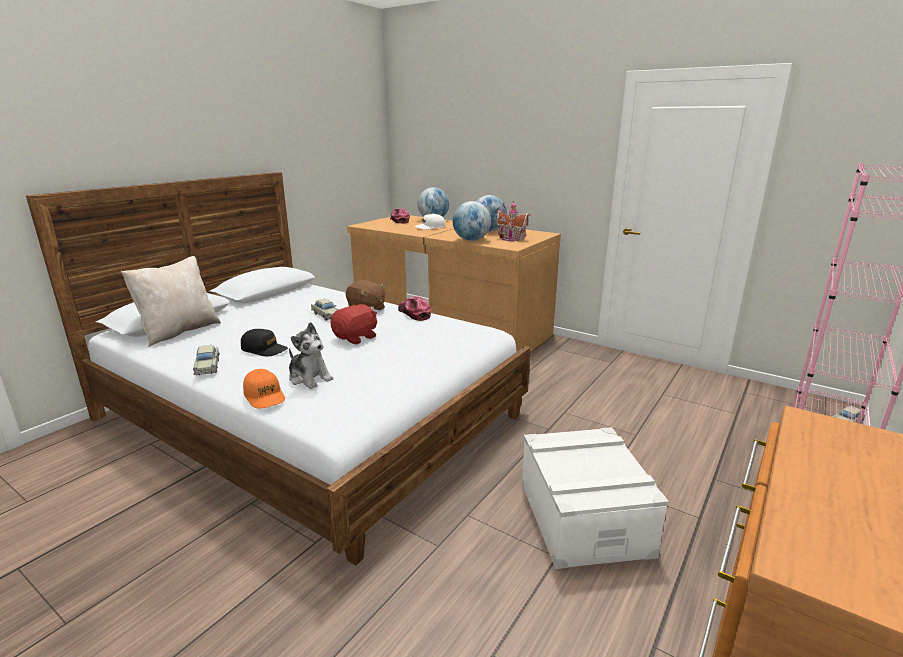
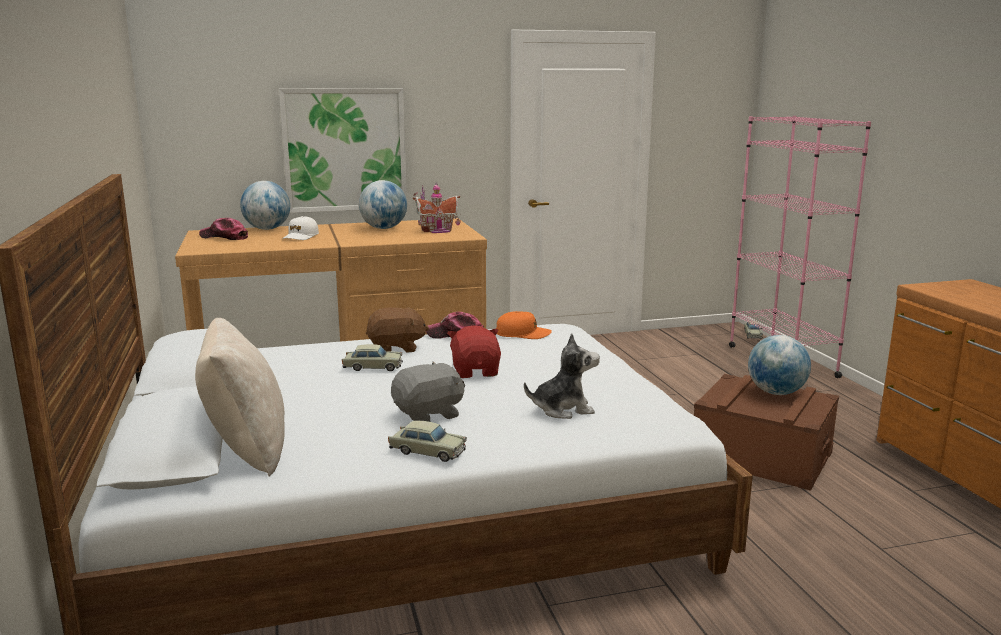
camera: 50 degrees left, 5 degrees down
black cap [241,329,288,357] -> grey plush toy [391,362,465,422]
orange cap [243,369,285,409] -> orange cap moved to [496,311,552,339]
globe [453,201,491,241] -> globe moved to [748,335,811,395]
white storage box [522,427,669,569] -> brown storage box [694,374,839,491]
none -> picture [279,88,407,213]

